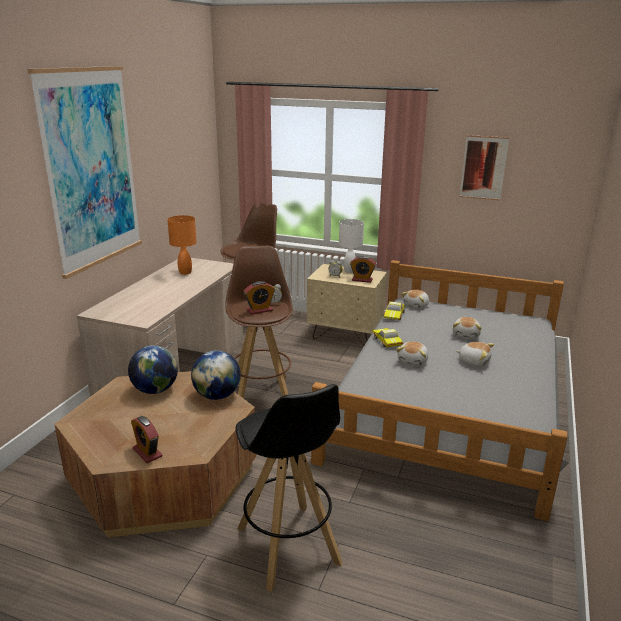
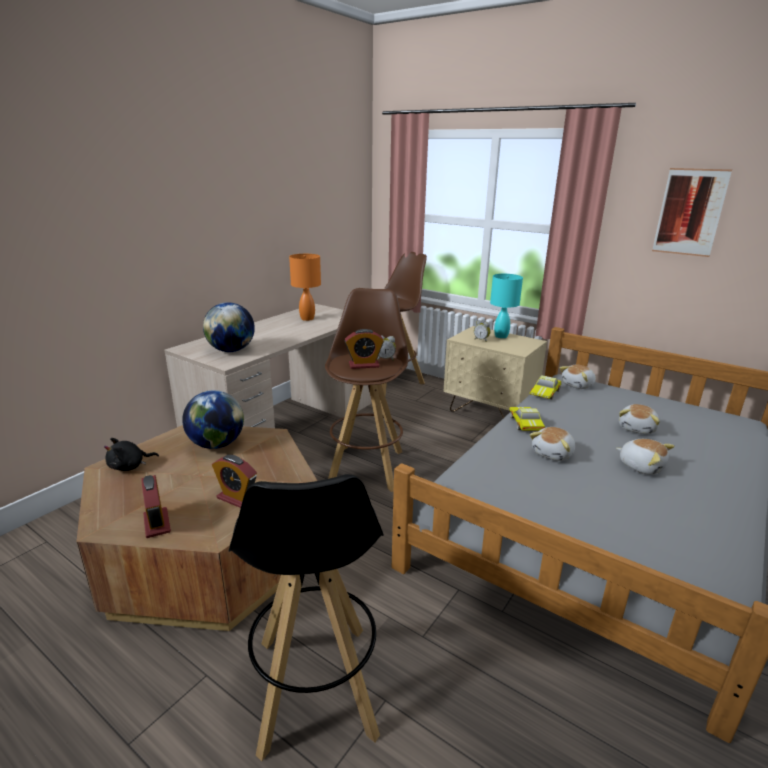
camera: 15 degrees right, 0 degrees up
picture [27,66,142,279] -> none
globe [191,351,241,400] -> globe moved to [203,302,255,352]
white table lamp [339,219,364,273] -> turquoise table lamp [490,274,523,338]
alarm clock [350,256,376,283] -> alarm clock moved to [212,455,257,508]
none -> black plush toy [104,438,159,471]

